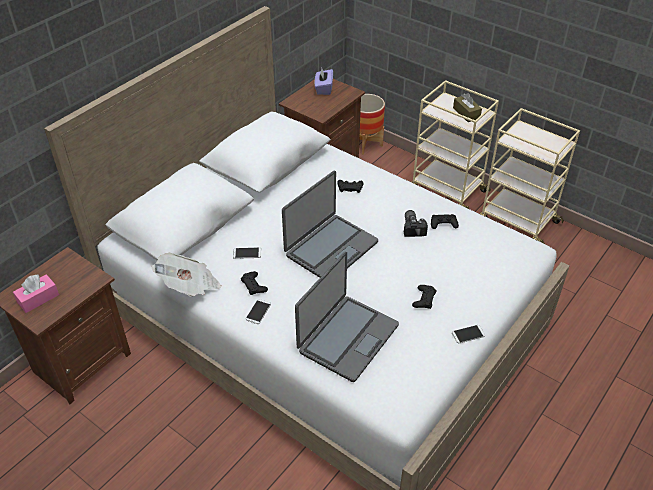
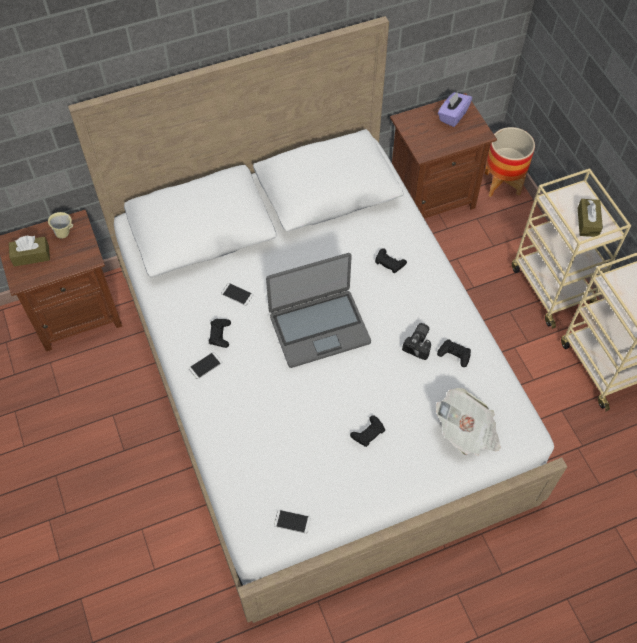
camera: 30 degrees right, 15 degrees up
pink tissue box [13,274,59,313] -> brown tissue box [9,236,50,267]
newspaper [151,253,222,296] -> newspaper moved to [436,388,501,455]
laptop [295,252,399,382] -> none
phone [452,325,485,343] -> phone moved to [274,510,311,533]
none -> beige mug [48,212,73,238]

